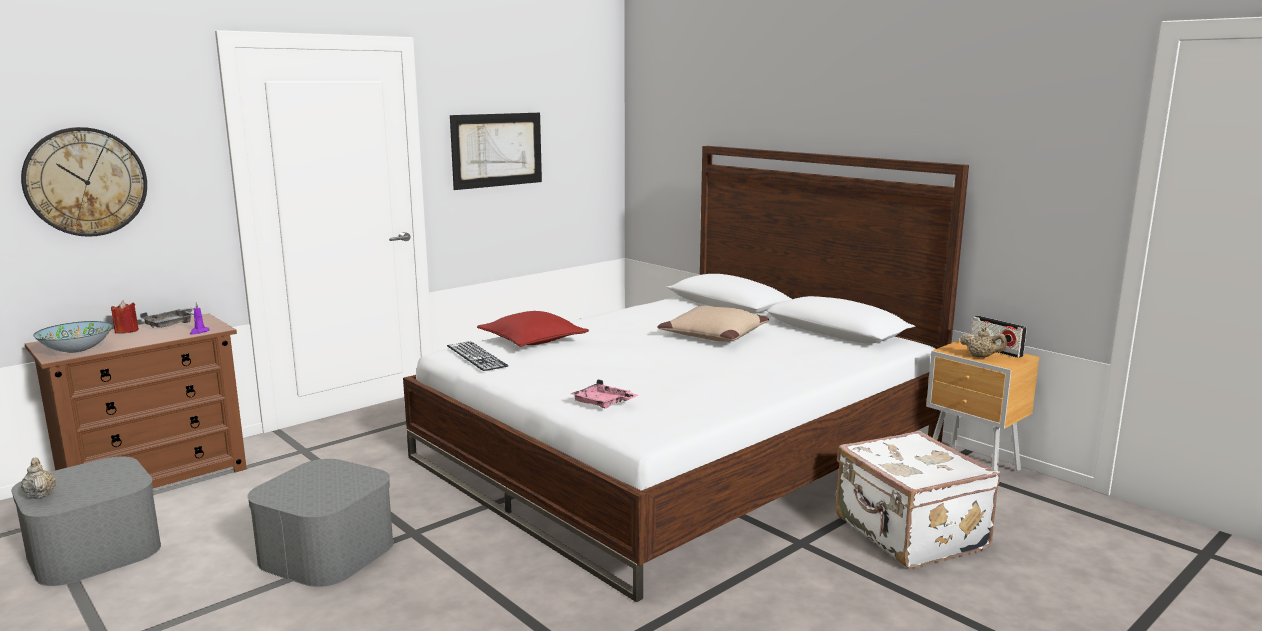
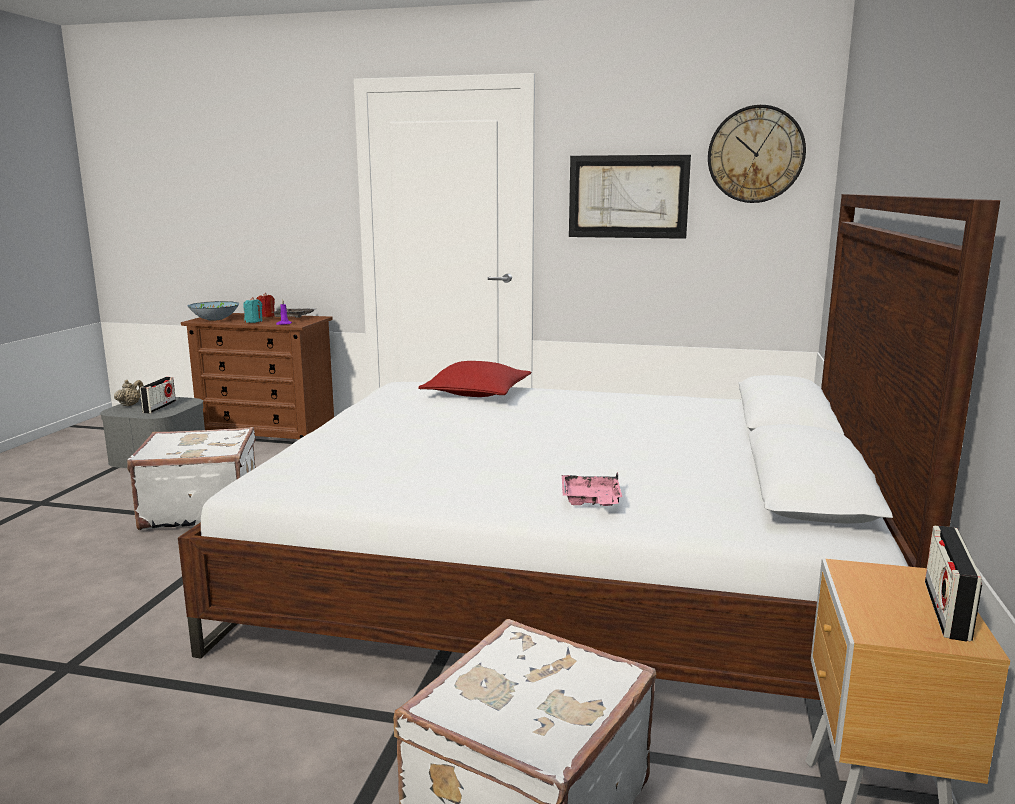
camera: 55 degrees right, 0 degrees up
wall clock [21,127,147,237] -> wall clock moved to [708,105,806,203]
grey storage box [247,459,394,587] -> white suitcase [127,427,256,530]
keyboard [447,341,508,371] -> none
pink tray [571,379,638,408] -> pink tray moved to [562,472,622,506]
beige pillow [657,306,769,342] -> none
beige teapot [960,327,1007,358] -> none
none -> radio [140,377,176,413]
none -> turquoise candle [243,297,262,323]

